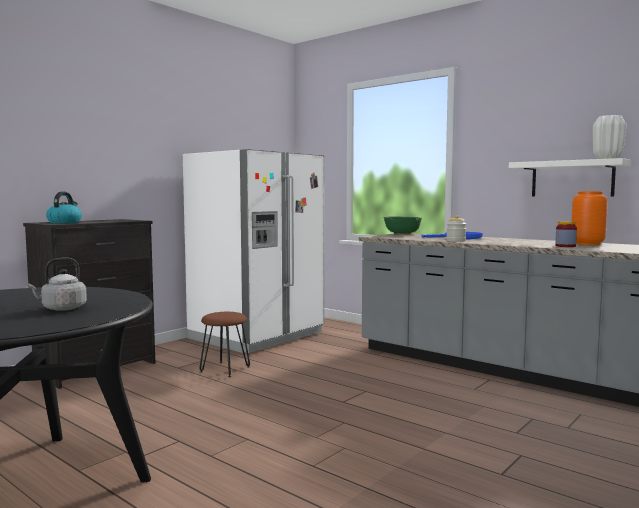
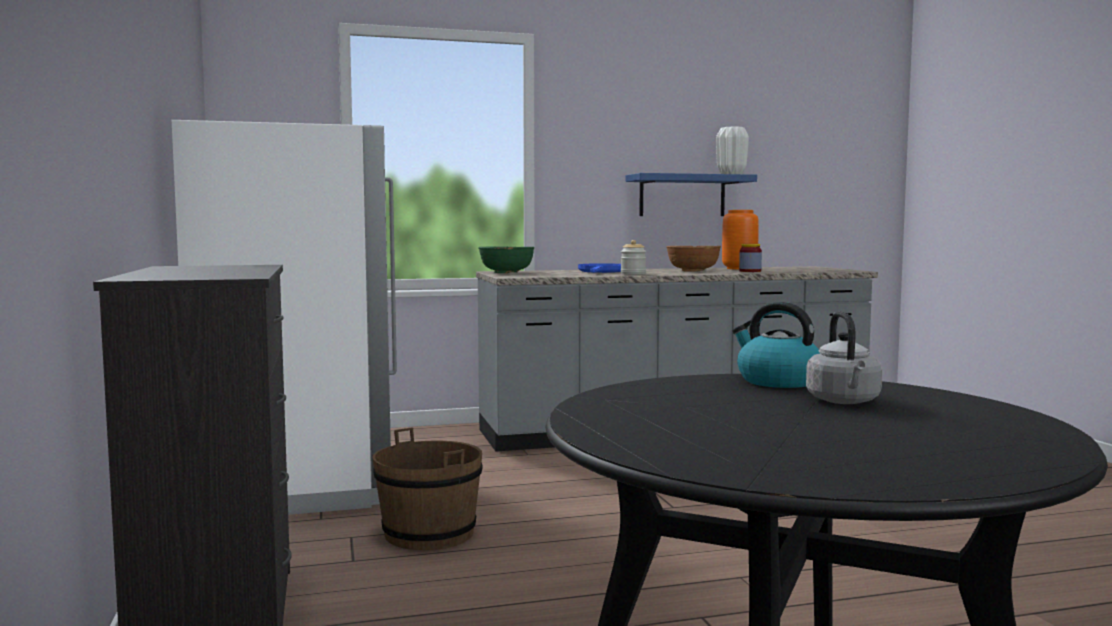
camera: 55 degrees left, 0 degrees up
kettle [46,191,82,223] -> kettle moved to [733,302,820,388]
brown stool [199,312,250,377] -> brown bucket [372,427,483,550]
white shelf [509,158,631,197] -> blue shelf [626,173,757,216]
none -> brown bowl [666,246,721,272]

